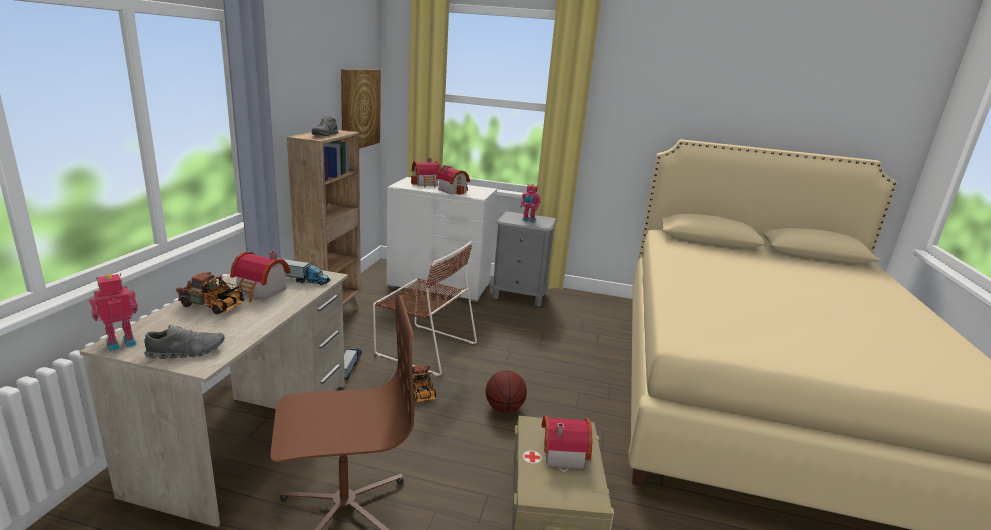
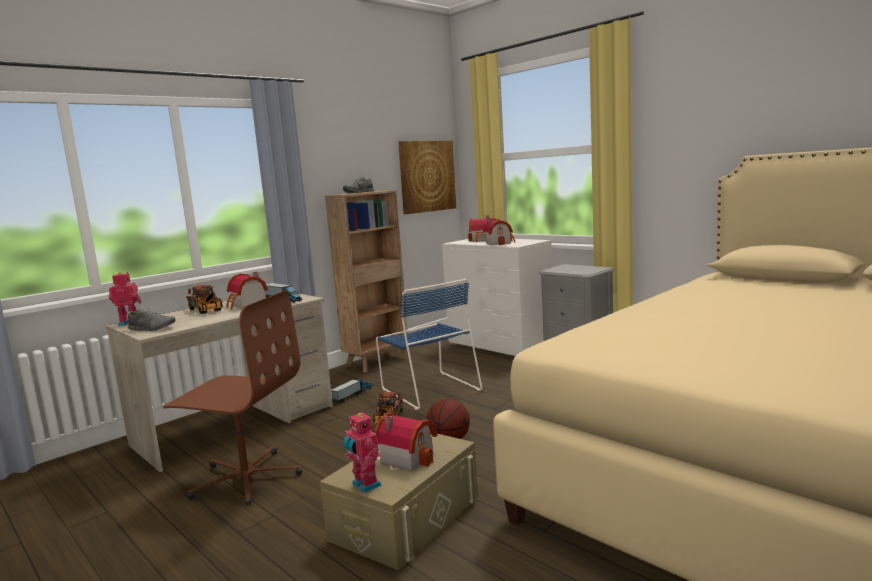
camera: 35 degrees right, 10 degrees down
brown chair [373,241,477,376] -> blue chair [376,279,482,410]
toy robot [521,184,540,222] -> toy robot moved to [343,412,382,493]

